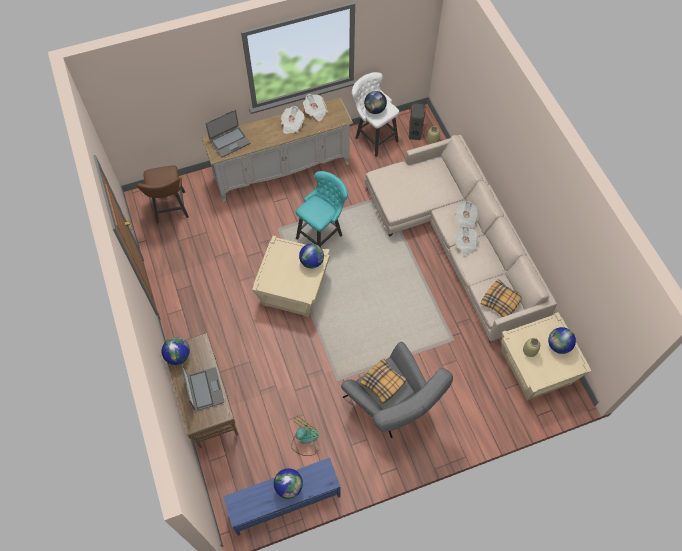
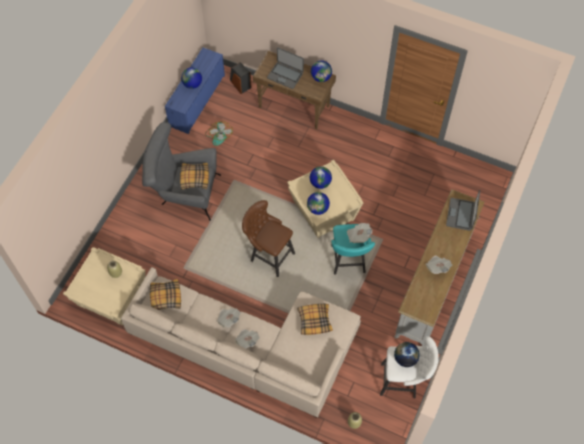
camera: 135 degrees right, 0 degrees up
brown stool [137,165,189,223] -> brown stool moved to [242,200,295,277]
newspaper [303,94,328,121] -> newspaper moved to [347,223,372,243]
speaker [409,103,426,140] -> speaker moved to [230,62,252,94]
globe [548,327,576,354] -> globe moved to [310,166,332,189]
none -> pillow [297,304,333,335]

